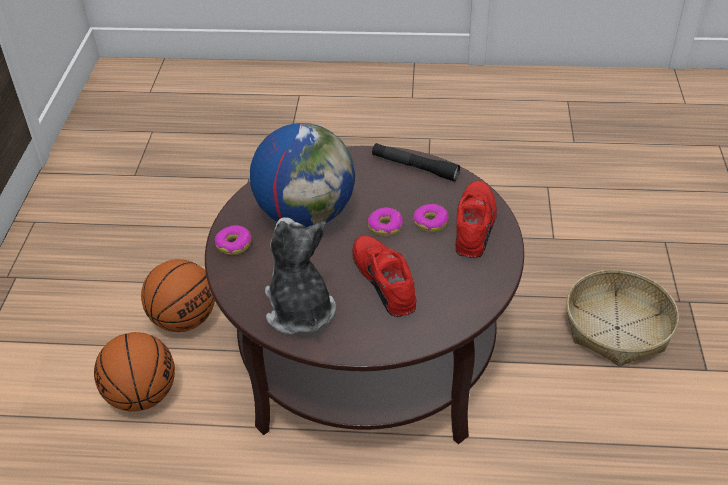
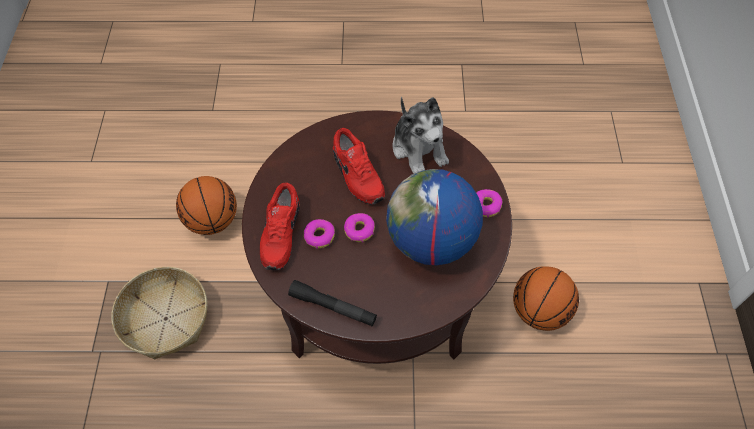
camera: 175 degrees right, 15 degrees up
basketball [94,332,175,412] -> basketball moved to [176,176,237,235]

